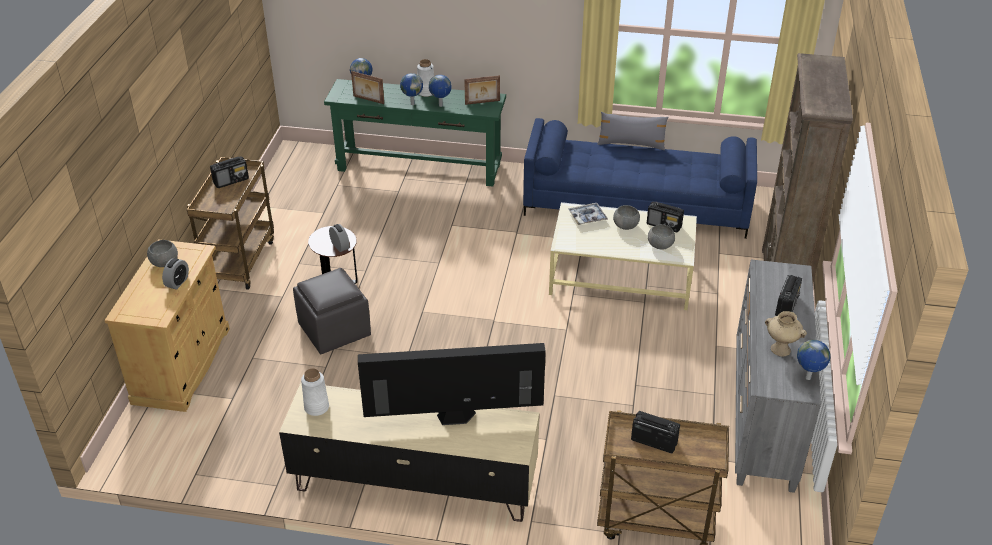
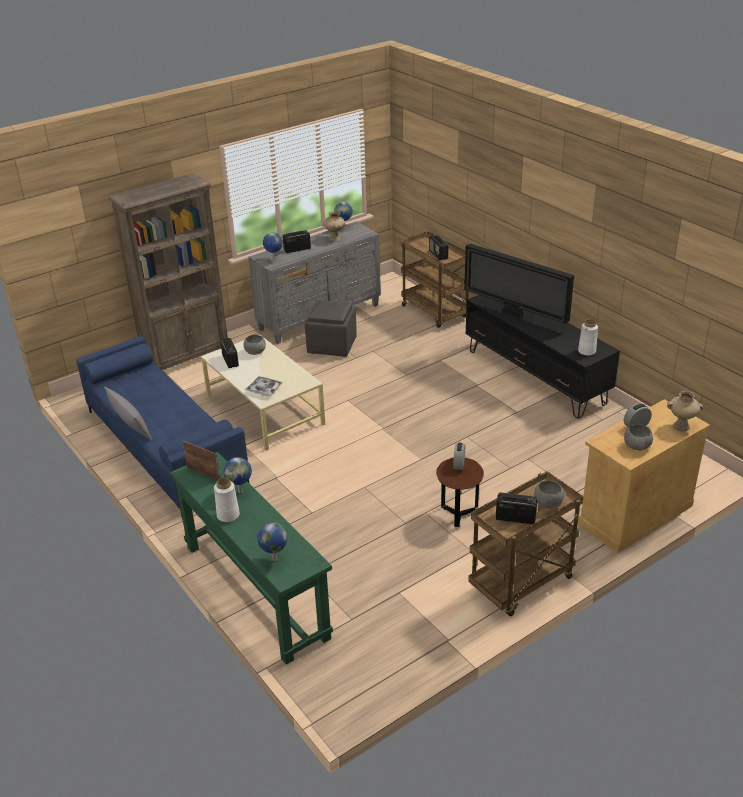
camera: 135 degrees left, 5 degrees down
beige tv stand [279,382,539,522] -> black tv stand [466,295,620,419]
grey ottoman [293,268,371,354] -> grey ottoman moved to [305,300,357,357]
picture frame [351,71,384,104] -> none
globe [400,73,423,105] -> globe moved to [263,233,283,261]
grey bowl [613,205,640,230] -> grey bowl moved to [534,480,565,509]
none -> beige vase [667,391,703,432]

